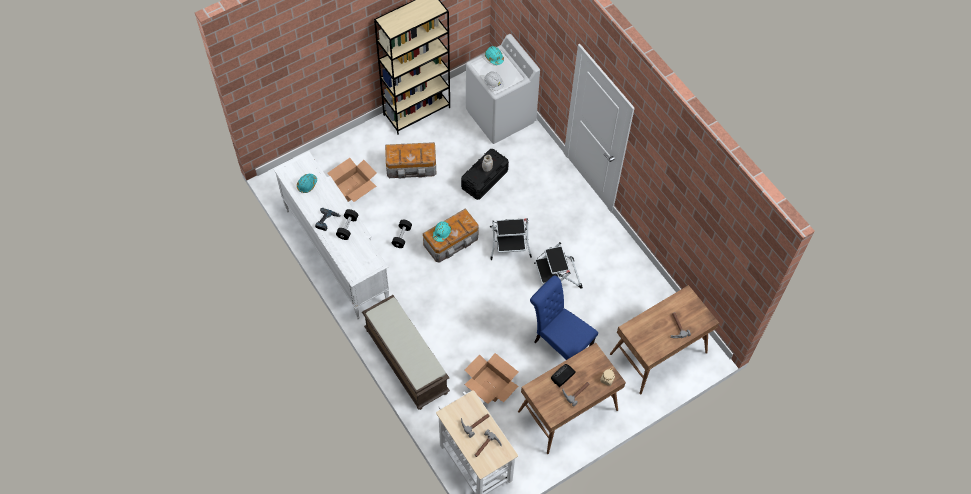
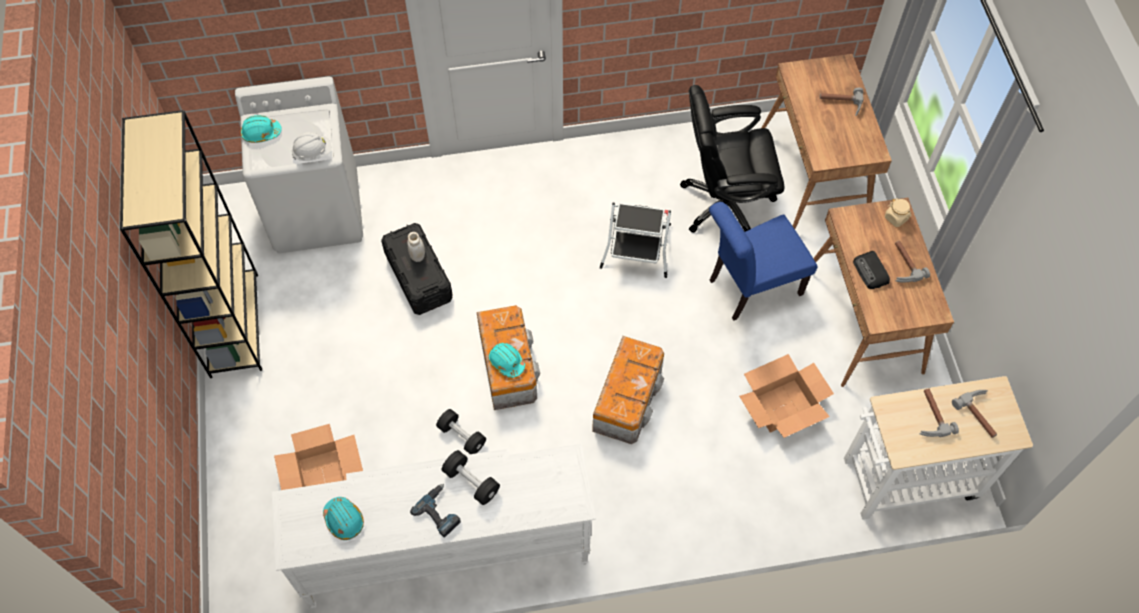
camera: 65 degrees left, 0 degrees up
brown bench [362,295,450,410] -> none
storage box [385,142,436,178] -> storage box moved to [592,336,664,444]
step ladder [490,218,532,260] -> none
none -> black office chair [680,85,784,233]

